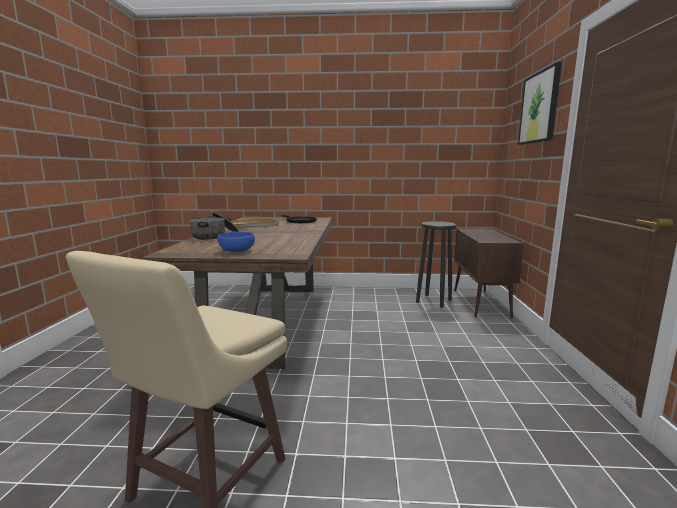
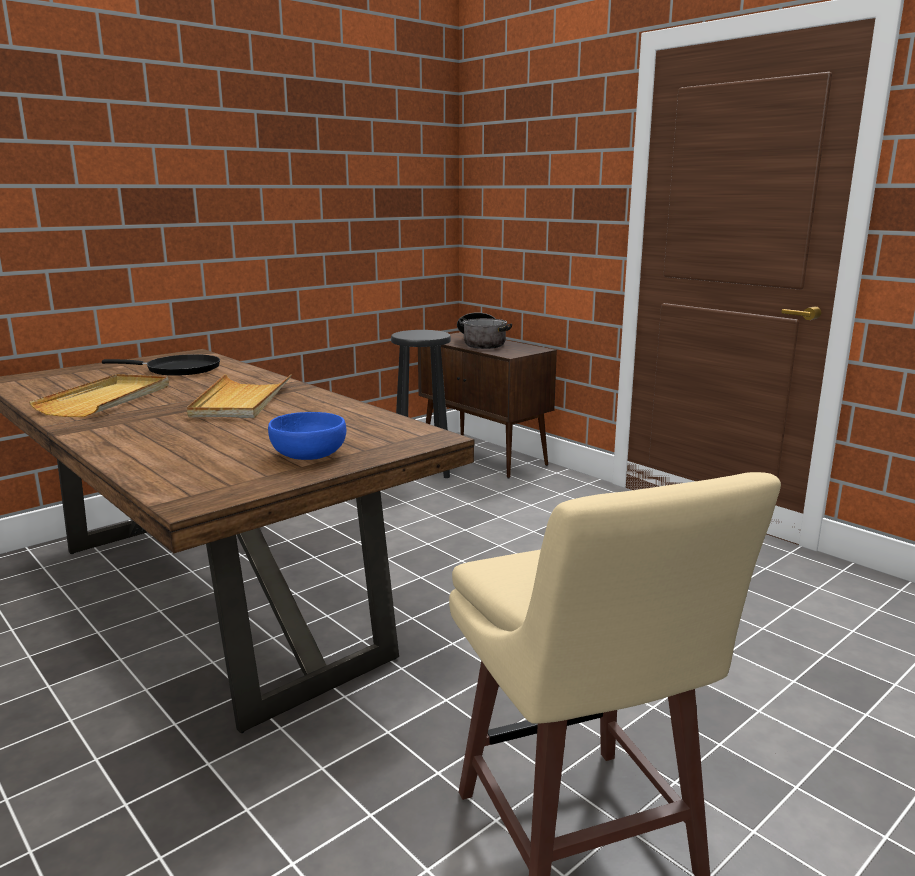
camera: 45 degrees left, 5 degrees up
cooking pot [189,213,239,240] -> cooking pot moved to [457,312,512,349]
picture [518,62,562,145] -> none
none -> beige tray [187,374,292,418]

